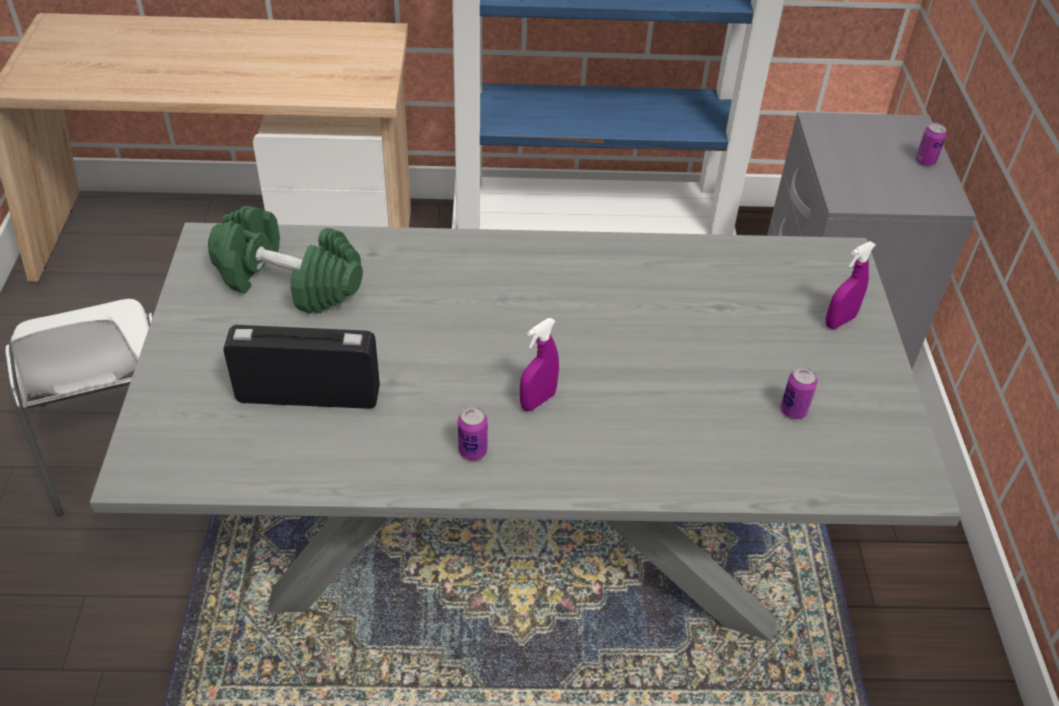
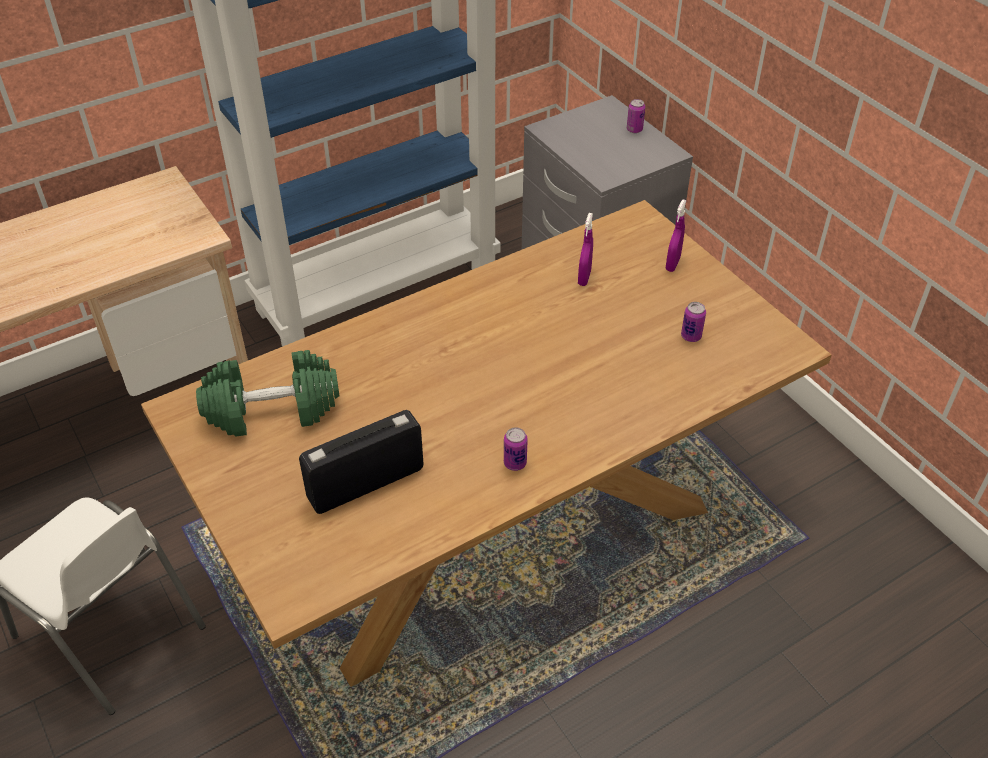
camera: 30 degrees left, 0 degrees up
grey dining table [90,222,962,641] -> brown dining table [141,200,832,687]
purple spray bottle [520,318,559,411] -> purple spray bottle moved to [578,213,593,286]

